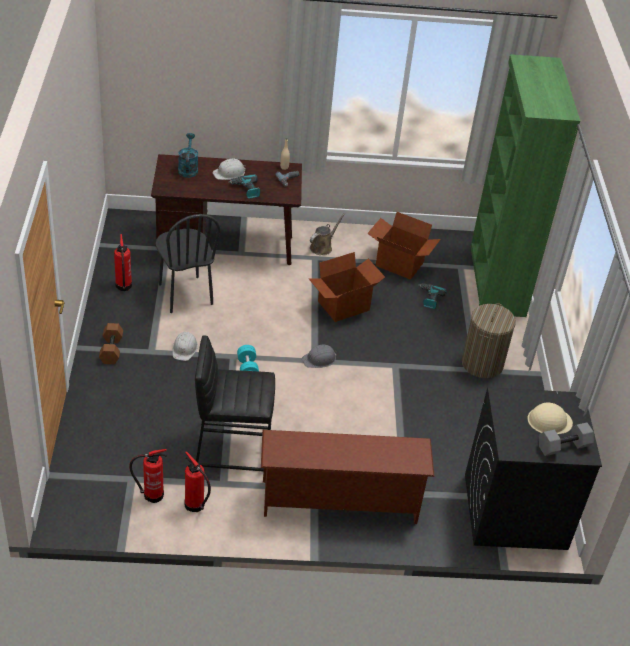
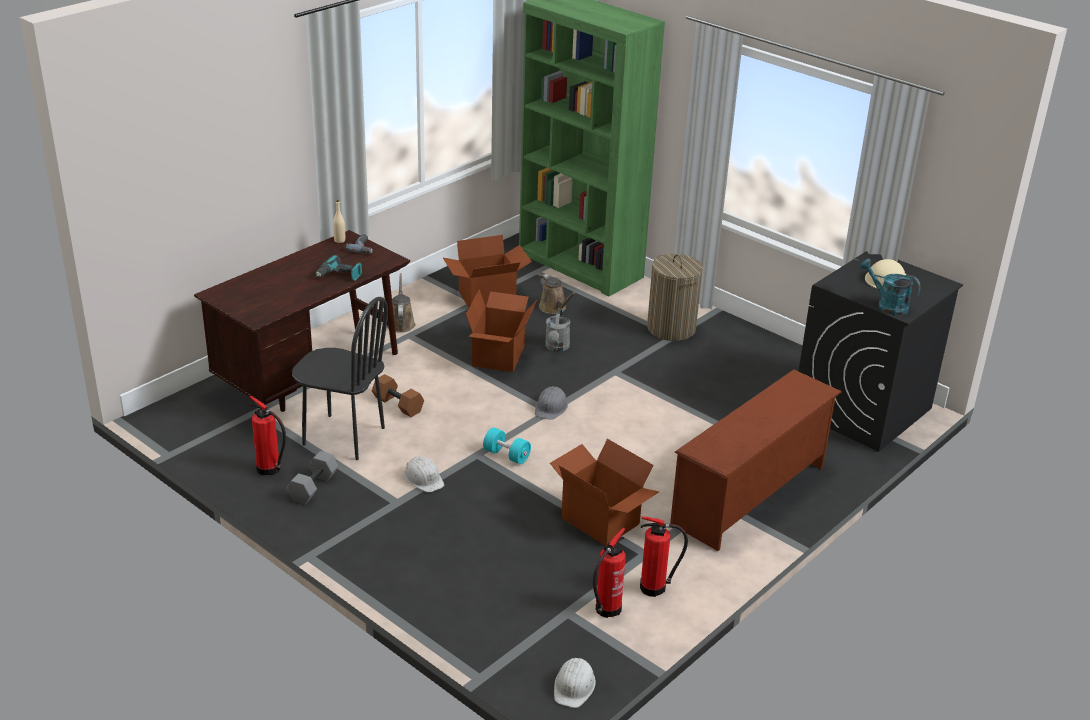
camera: 45 degrees left, 10 degrees down
brown dumbbell [99,323,123,364] -> brown dumbbell moved to [372,374,424,417]
turquoise watering can [178,133,198,178] -> turquoise watering can moved to [860,259,921,315]
black stool [195,336,275,472] -> cardboard box [550,439,659,546]
white hard hat [213,159,246,180] -> white hard hat moved to [554,658,596,708]
power drill [419,283,447,309] -> brown watering can [539,274,577,314]
grey dumbbell [539,423,594,456] -> grey dumbbell moved to [286,451,339,504]
none -> grey watering can [545,308,570,352]

